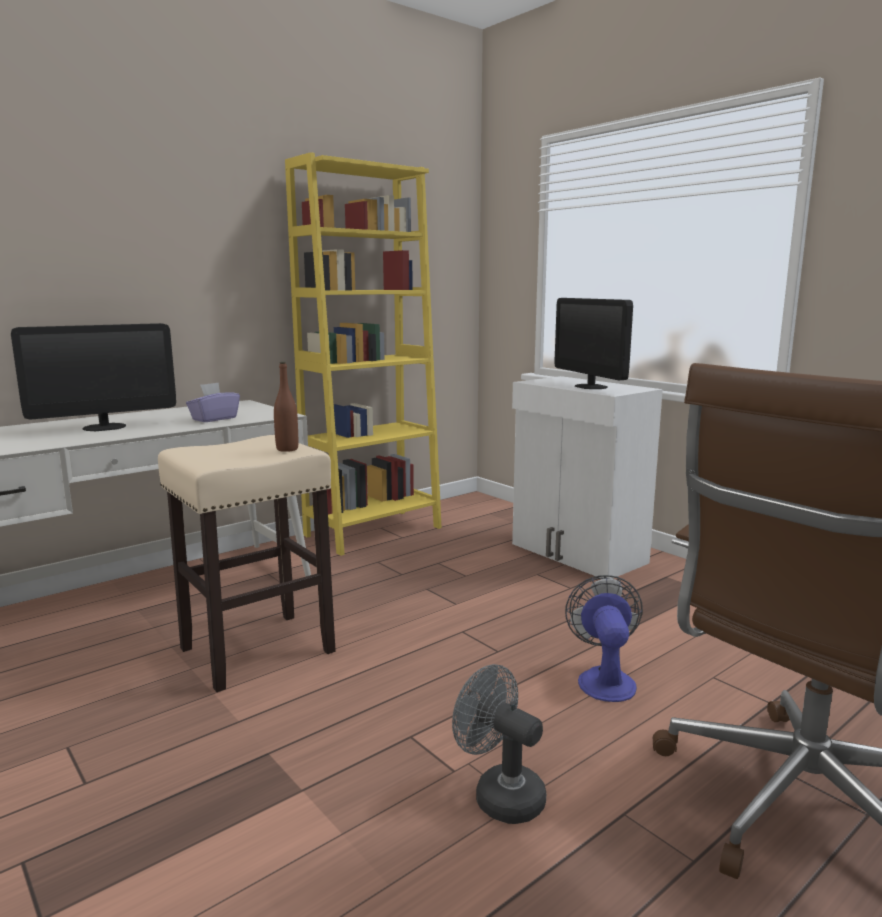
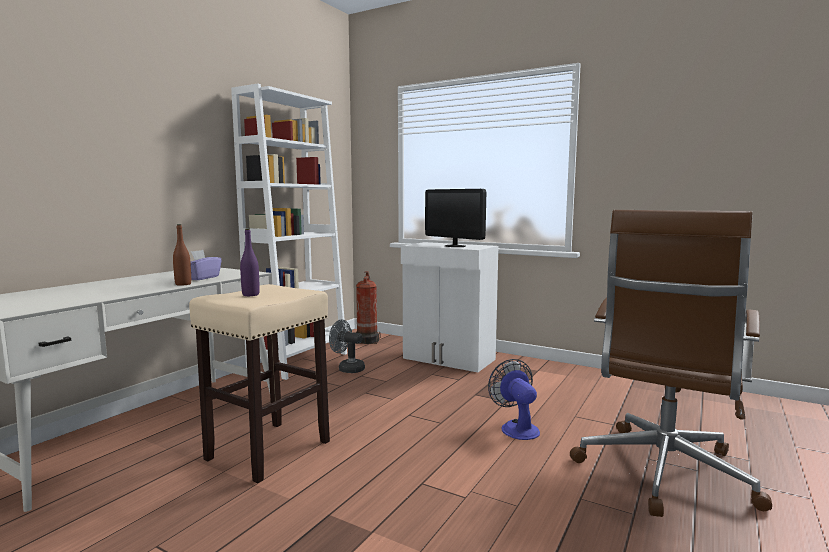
camera: 20 degrees left, 5 degrees down
monitor [11,323,176,431] -> none
brown bottle [274,362,298,452] -> brown bottle moved to [173,224,191,286]
yellow bookcase [285,152,442,556] -> white bookcase [231,84,347,380]
grey fan [452,664,546,824] -> grey fan moved to [329,319,365,373]
none -> purple bottle [240,228,260,296]
none -> fire extinguisher [355,271,381,344]

